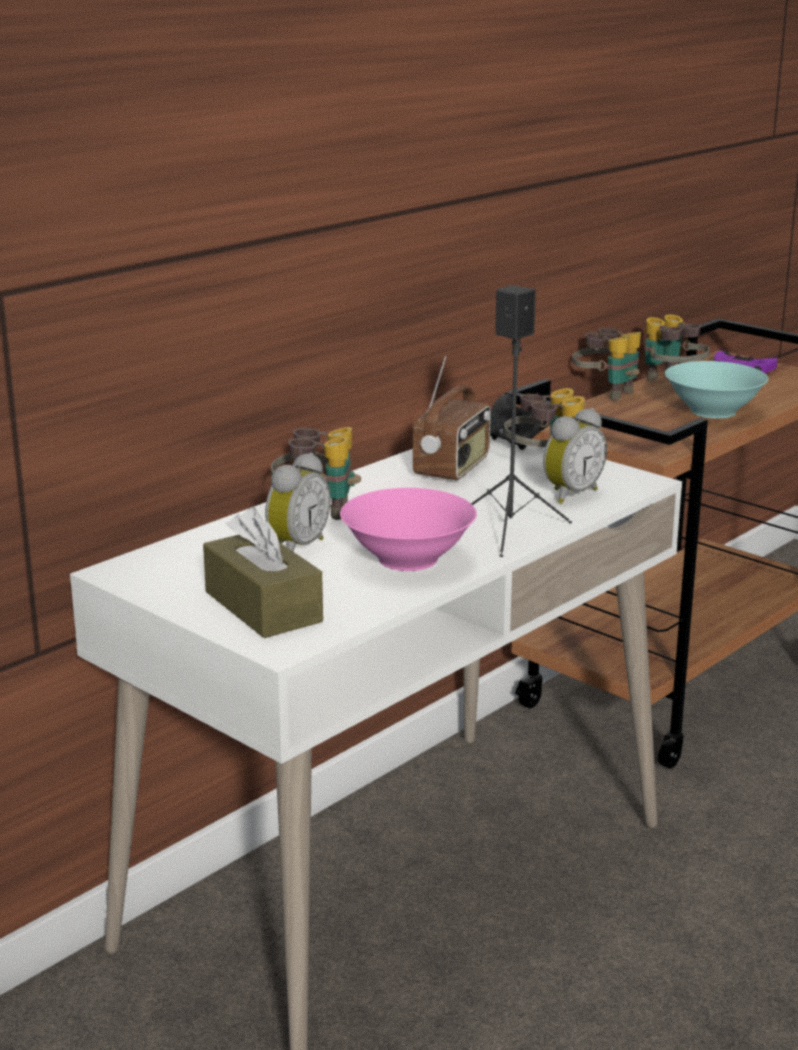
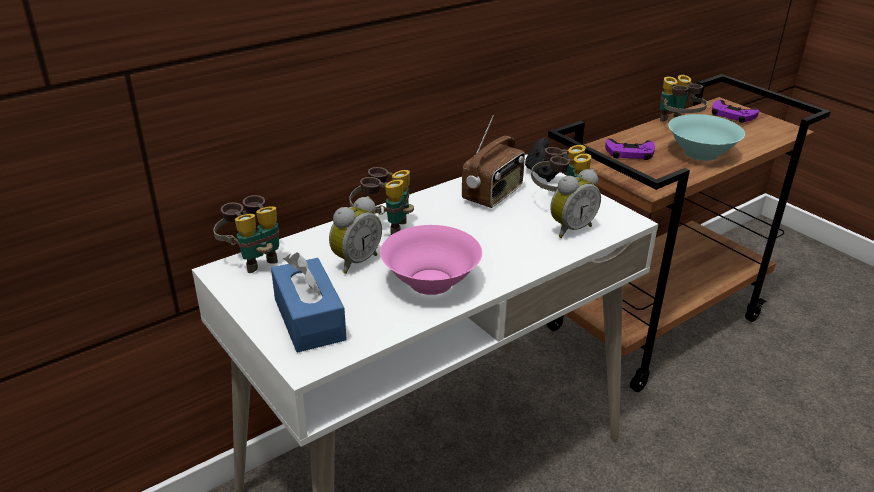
camera: 10 degrees right, 10 degrees up
brown tissue box [203,507,323,638] -> blue tissue box [271,252,347,353]
black speaker [471,285,572,557] -> none
binoculars [572,328,641,401] -> binoculars moved to [213,195,279,273]
none -> purple game controller [605,138,655,160]

